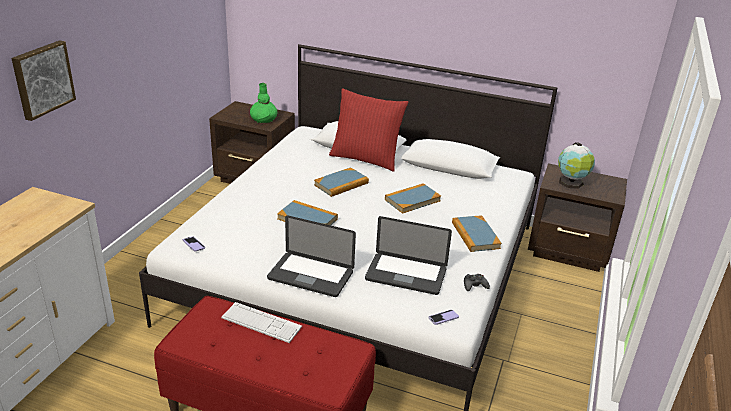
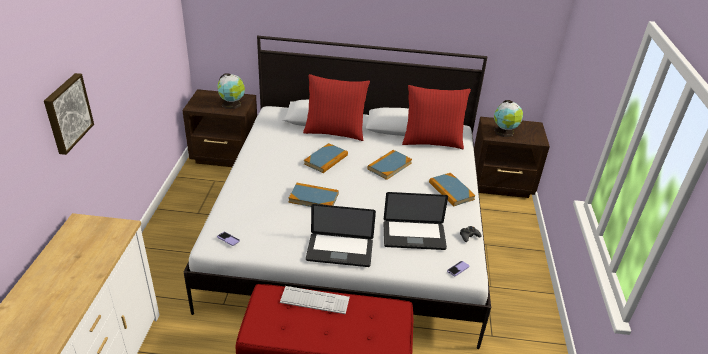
camera: 15 degrees left, 5 degrees up
green vase [250,83,277,123] -> globe [217,74,245,109]
none -> red pillow [402,85,471,149]

